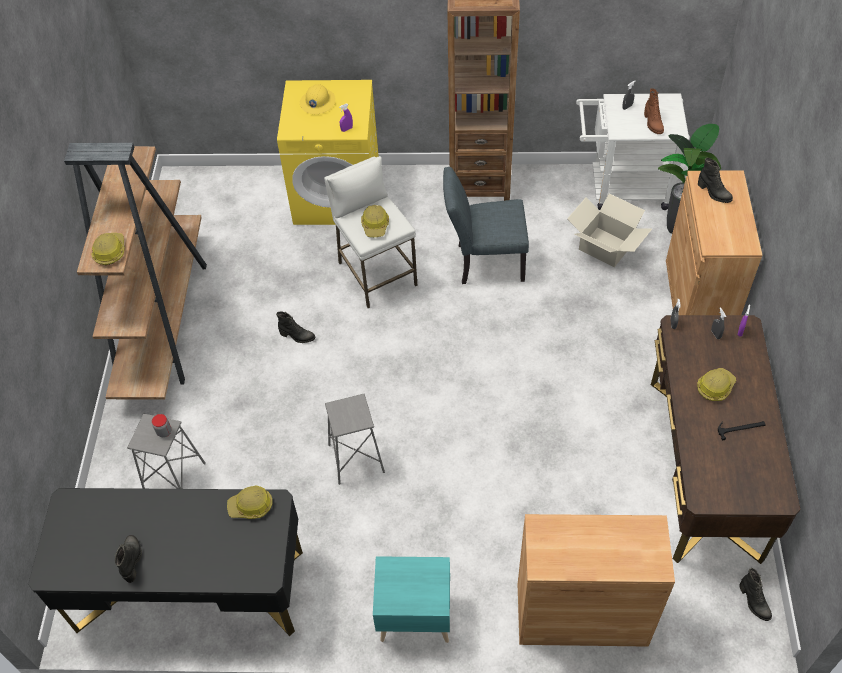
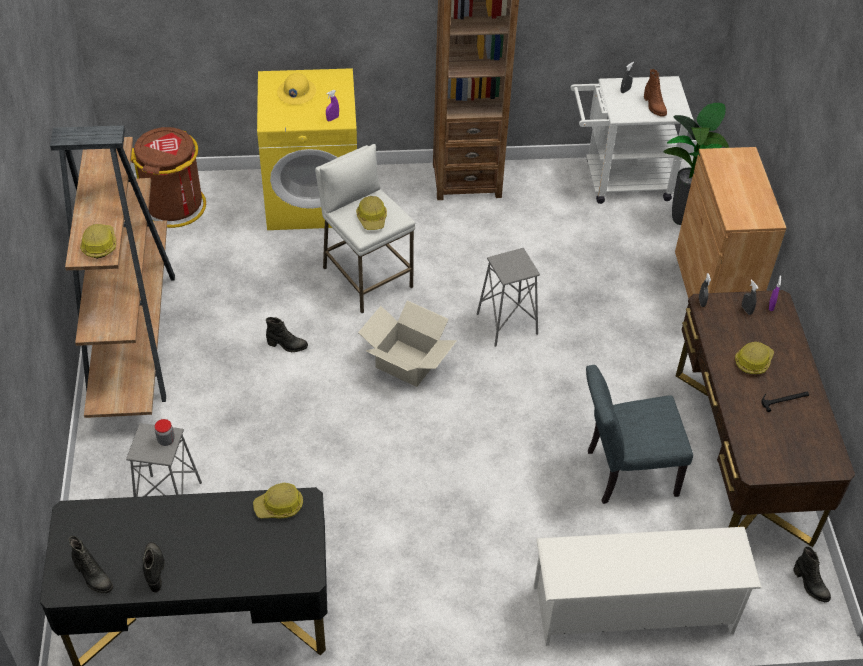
camera: 10 degrees left, 5 degrees down
grey stool [325,394,385,485] -> grey stool moved to [477,248,540,347]
turquoise nightstand [373,556,450,643] -> none
grey chair [443,167,529,284] -> grey chair moved to [586,365,693,504]
brown cabinet [518,514,675,647] -> white shoe rack [534,527,762,646]
cardboard box [567,193,652,267] -> cardboard box moved to [358,300,457,387]
black boot [698,158,733,203] -> black boot moved to [69,536,113,594]
none -> brown trash can [131,127,206,228]

